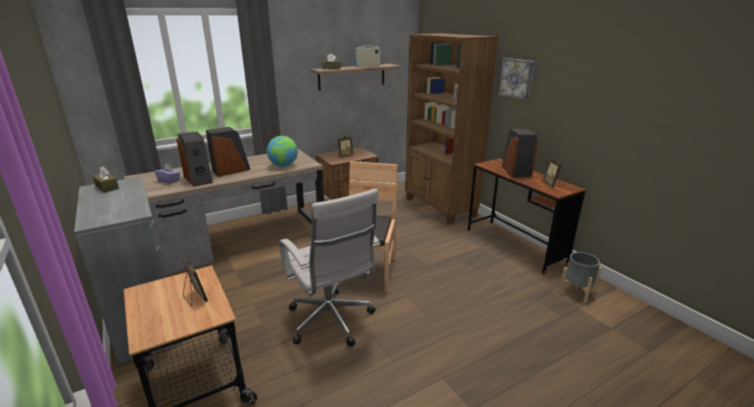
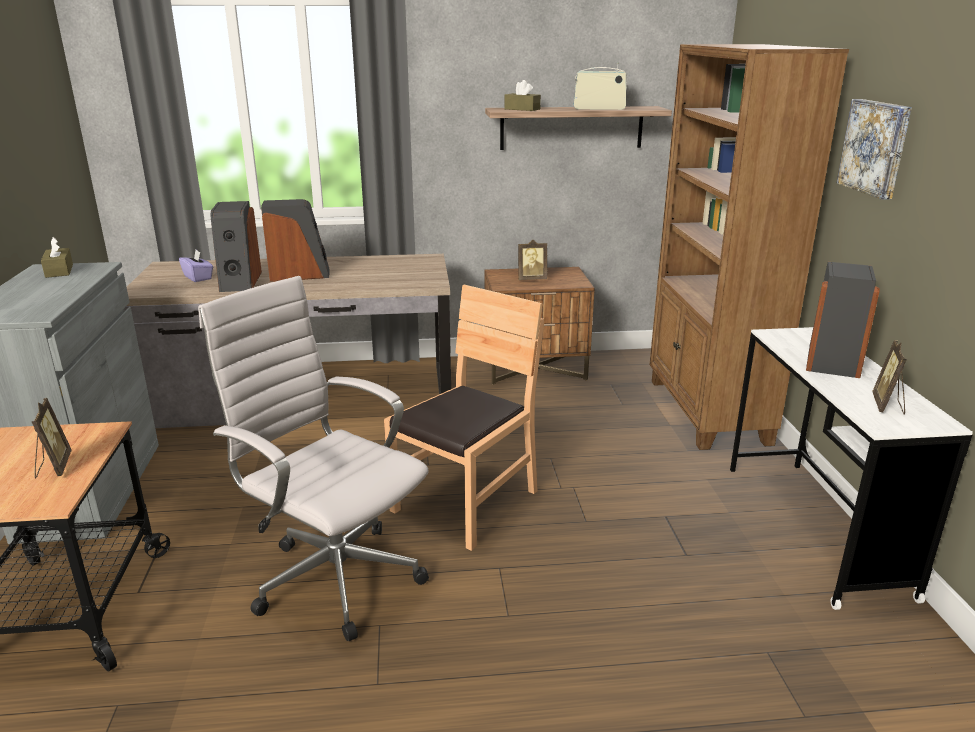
camera: 25 degrees right, 0 degrees up
globe [267,136,298,167] -> none
white office chair [279,189,380,347] -> white office chair turned 135 degrees clockwise [198,276,429,641]
brown desk [468,158,586,275] -> white desk [730,327,973,610]
grey planter [559,252,601,303] -> none

